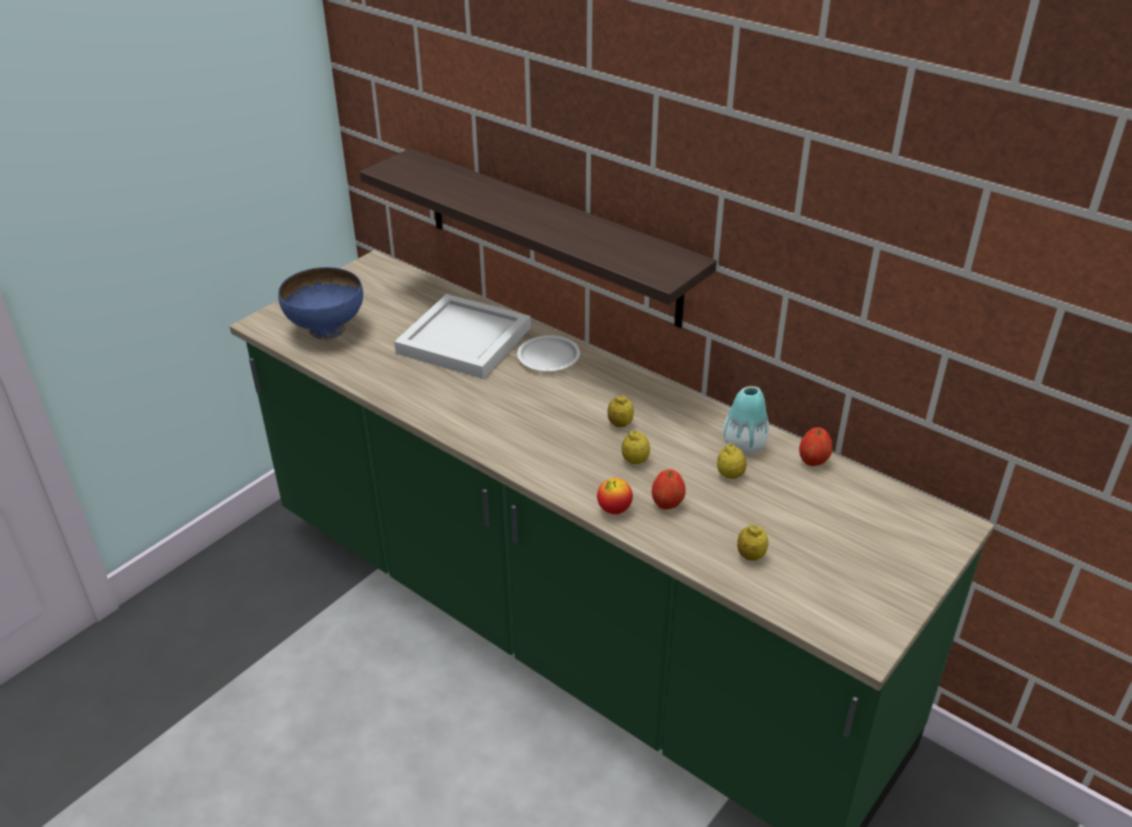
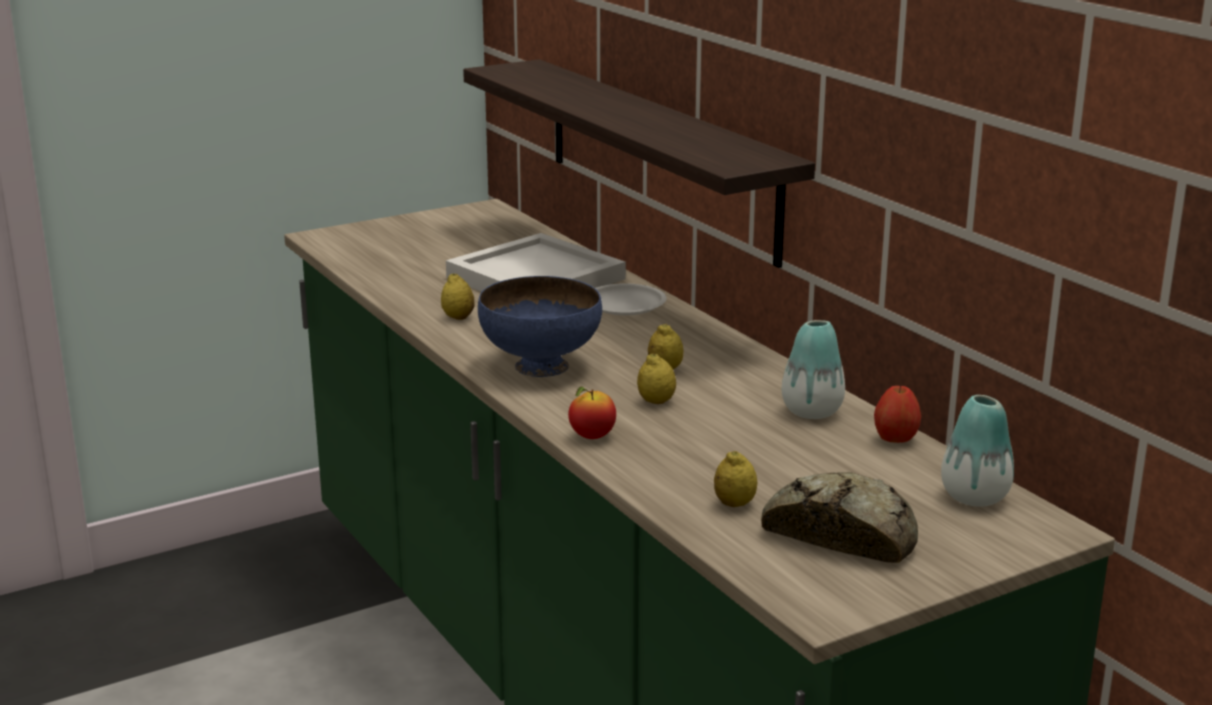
camera: 20 degrees right, 15 degrees down
blue bowl [278,267,363,340] -> blue bowl moved to [478,276,602,377]
apple [652,469,686,510] -> none
lemon [717,443,746,479] -> lemon moved to [441,274,474,320]
none -> bread [761,472,918,563]
none -> vase [941,395,1014,507]

